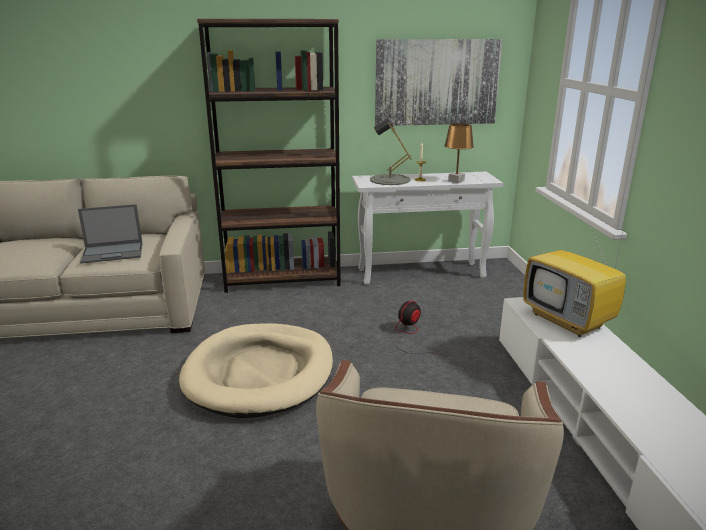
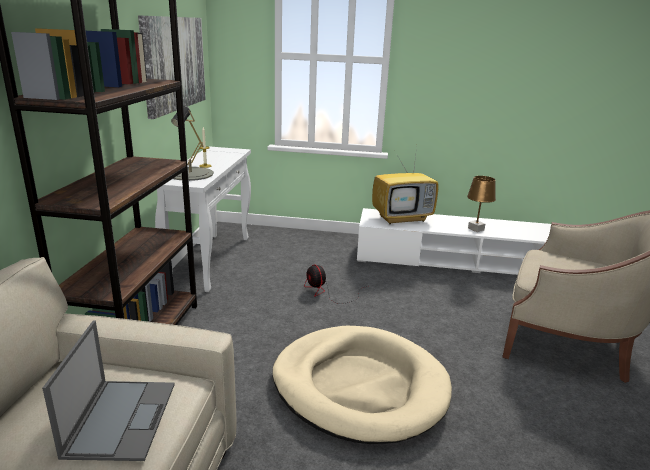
camera: 75 degrees left, 0 degrees up
brown table lamp [444,123,474,183] -> brown table lamp moved to [467,176,496,232]

